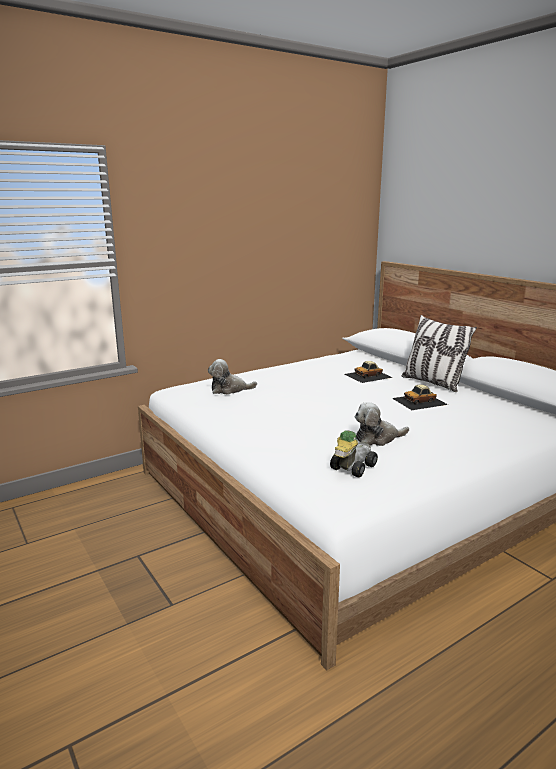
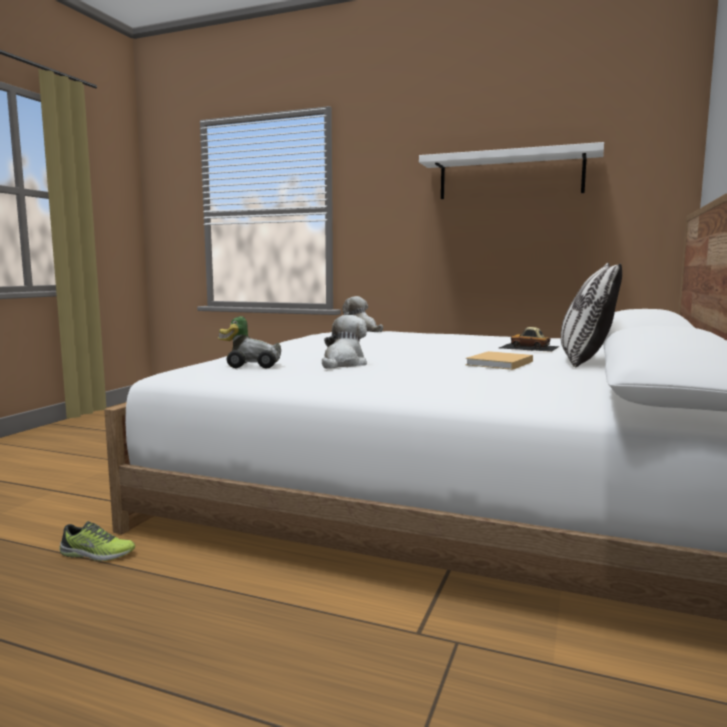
camera: 55 degrees right, 10 degrees down
plush toy [355,402,409,446] -> plush toy turned 75 degrees clockwise [322,315,367,369]
toy car [392,385,448,410] -> beige book [465,351,533,370]
none -> shoe [59,521,135,561]
none -> white shelf [419,142,604,199]

